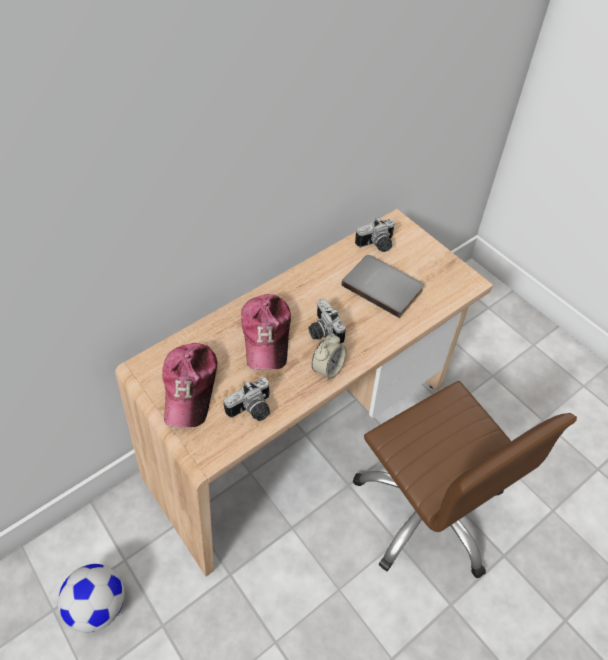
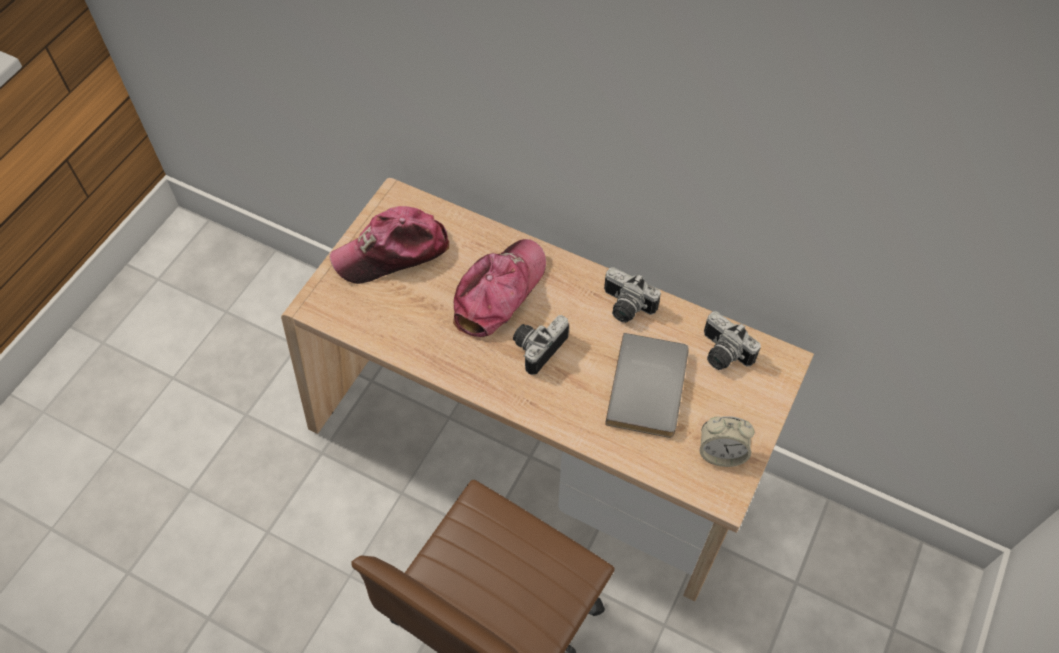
camera: 65 degrees right, 5 degrees up
football [58,564,125,632] -> none
camera [224,377,270,421] -> camera moved to [604,267,661,323]
cap [241,294,291,370] -> cap turned 150 degrees clockwise [453,239,546,337]
alarm clock [312,334,347,381] -> alarm clock moved to [700,416,754,467]

